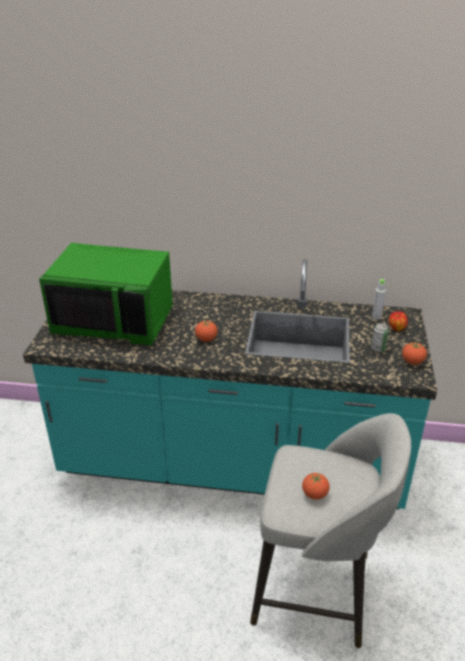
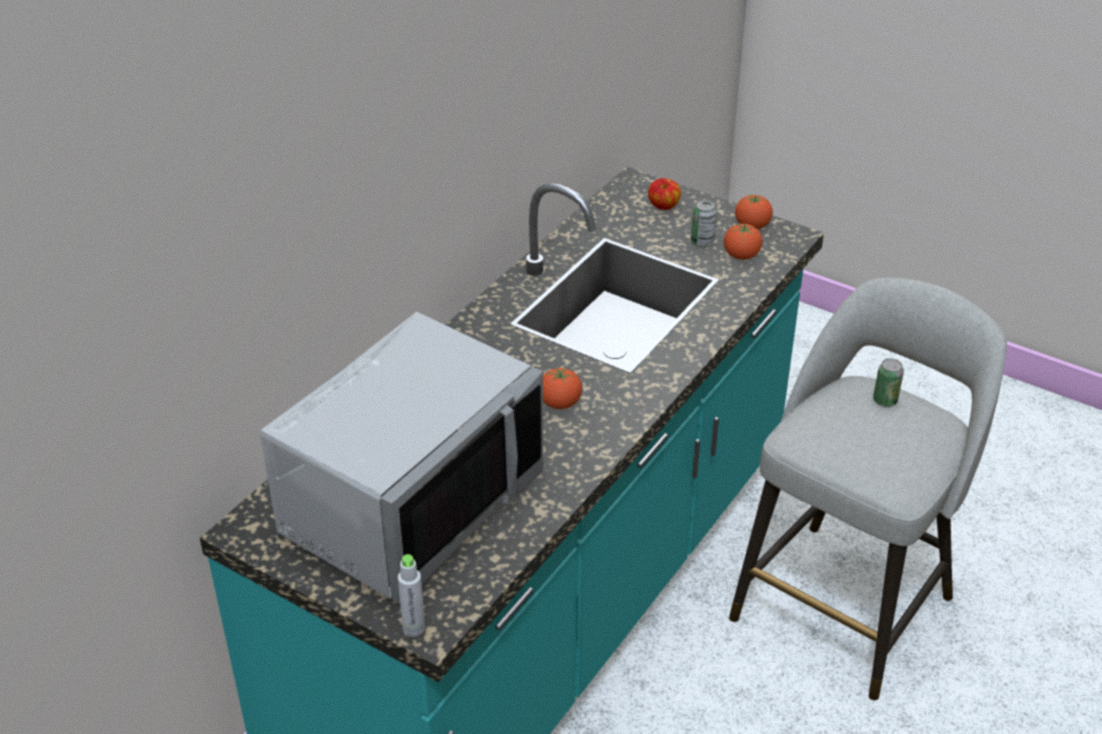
camera: 65 degrees left, 5 degrees up
green microwave [39,243,173,345] -> grey microwave [260,312,543,604]
tomato [302,473,329,500] -> tomato moved to [724,223,762,260]
grey bottle [372,279,386,320] -> grey bottle moved to [398,554,425,637]
none -> can [873,358,904,407]

